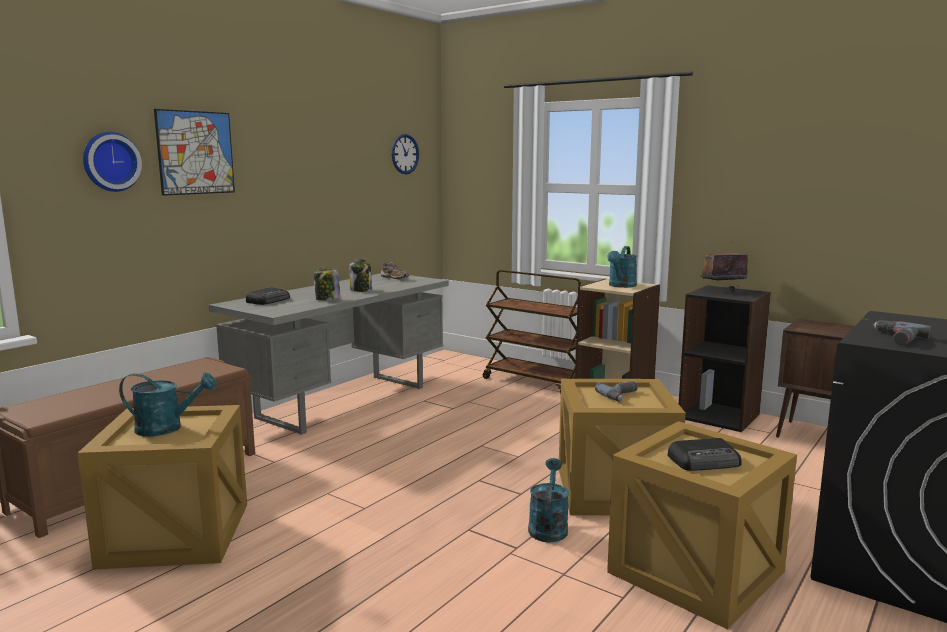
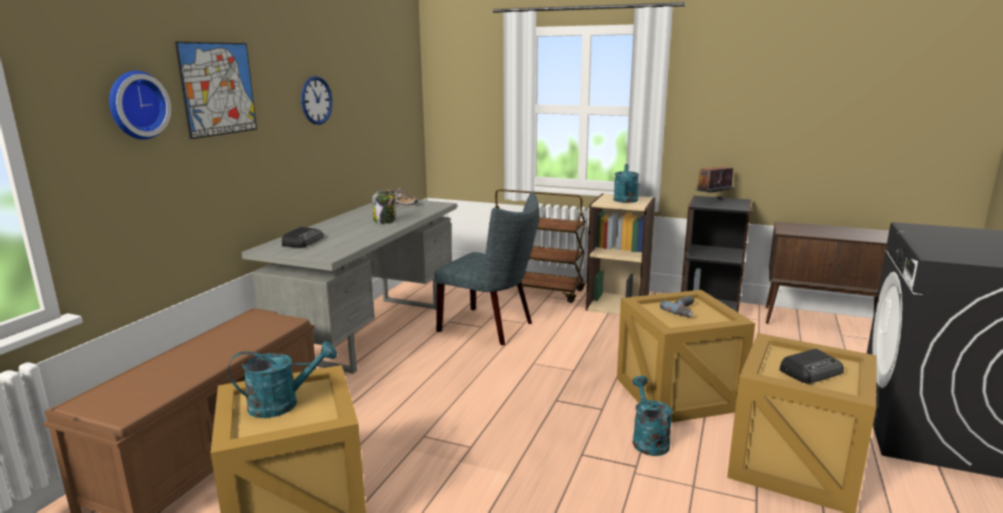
camera: 15 degrees left, 5 degrees up
jar [314,267,341,301] -> none
wall clock [392,134,419,174] -> wall clock moved to [301,76,332,125]
power drill [873,320,932,345] -> none
none -> grey chair [434,192,539,345]

